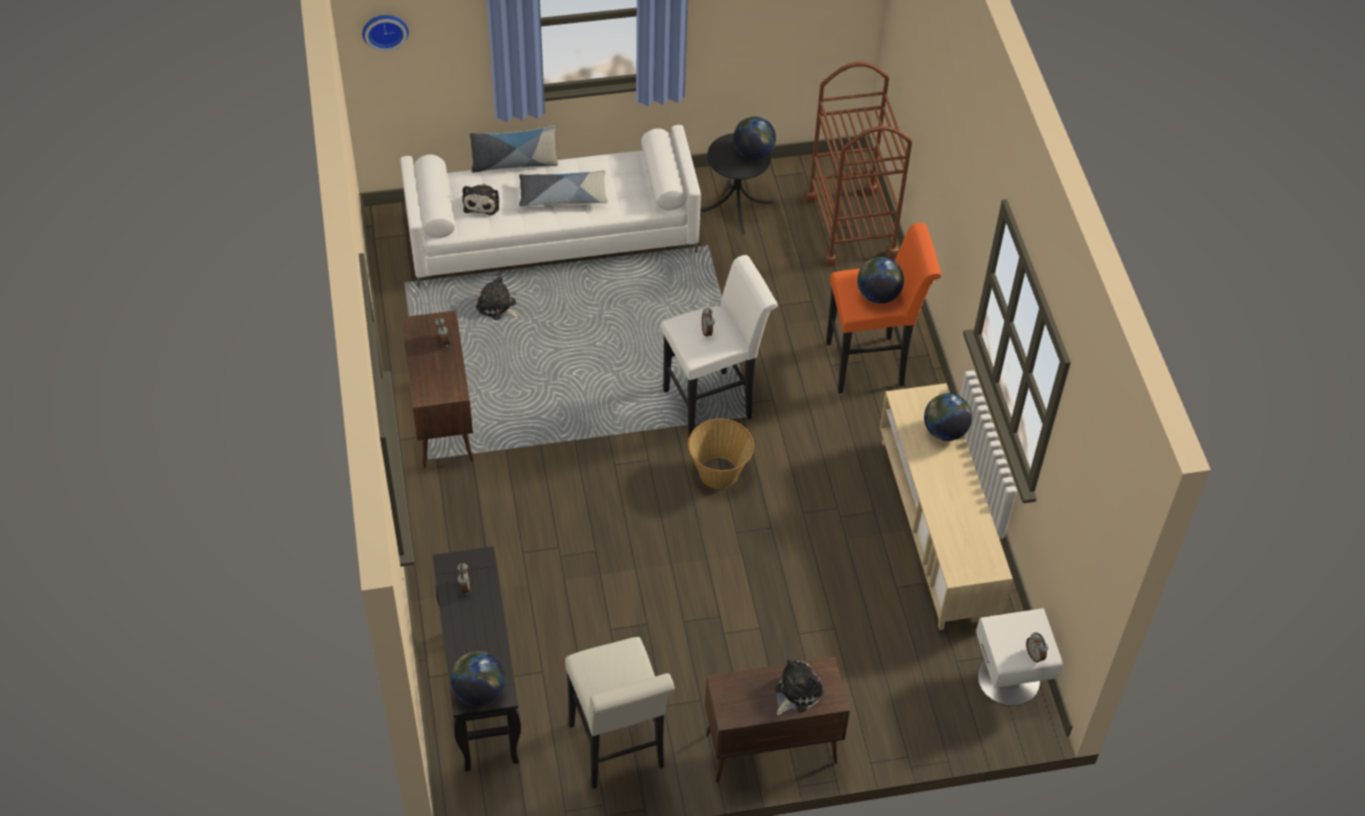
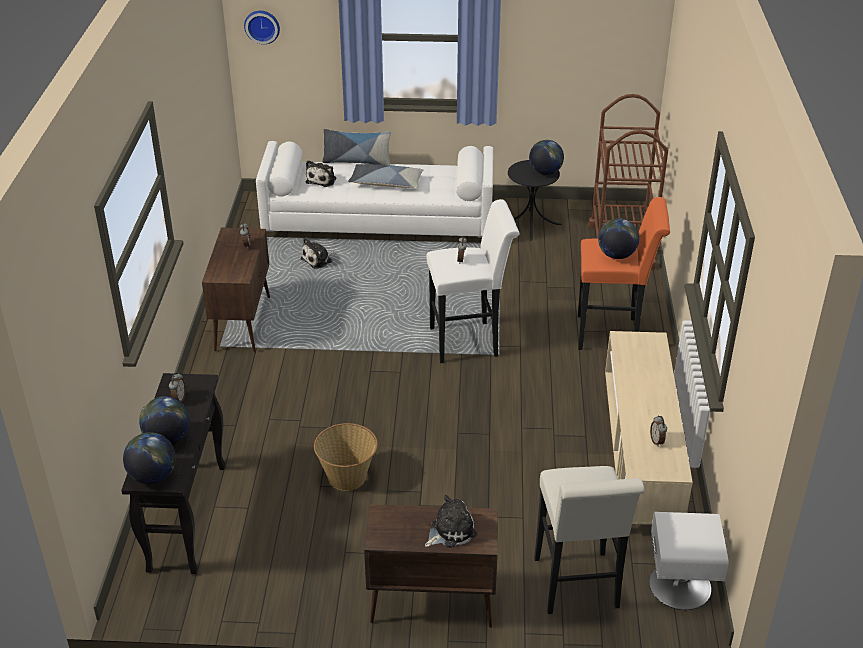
camera: 15 degrees right, 15 degrees down
plush toy [476,276,519,320] -> plush toy turned 90 degrees counterclockwise [301,237,334,269]
white stool [565,637,675,789] -> white stool moved to [534,466,644,614]
basket [688,419,754,489] -> basket moved to [314,423,378,491]
globe [924,393,972,441] -> globe moved to [139,396,190,445]
alarm clock [1026,632,1048,663] -> alarm clock moved to [650,416,667,447]

